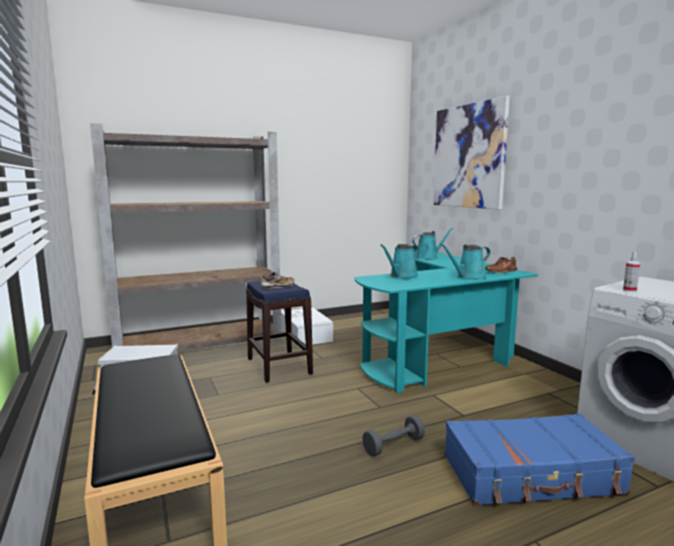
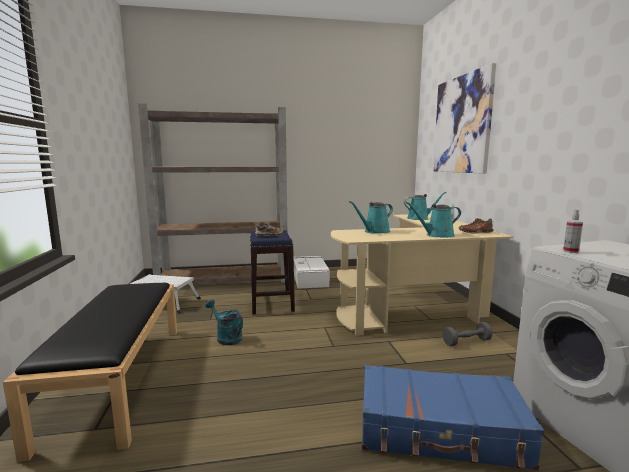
camera: 15 degrees right, 0 degrees up
turquoise desk [355,252,538,393] -> beige desk [331,214,513,336]
grey dumbbell [362,415,425,457] -> grey dumbbell moved to [442,322,493,346]
none -> turquoise watering can [205,300,243,345]

